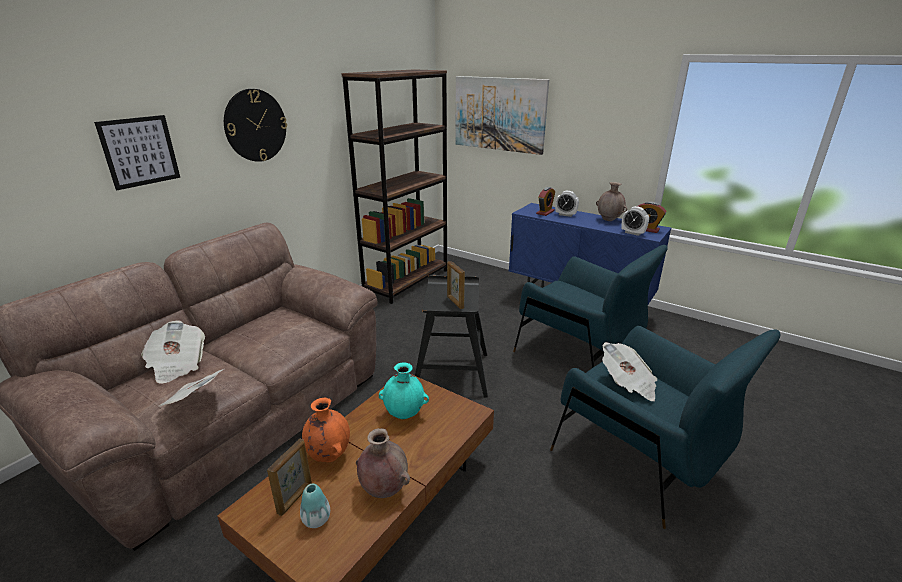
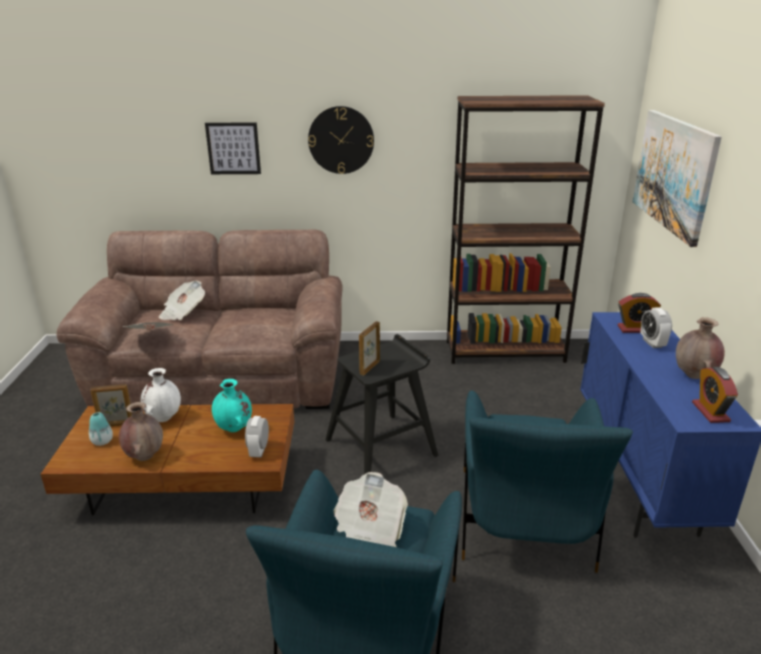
camera: 55 degrees right, 0 degrees up
orange vase [302,398,350,462] -> white vase [141,368,181,422]
alarm clock [622,206,649,236] -> alarm clock moved to [245,416,269,458]

